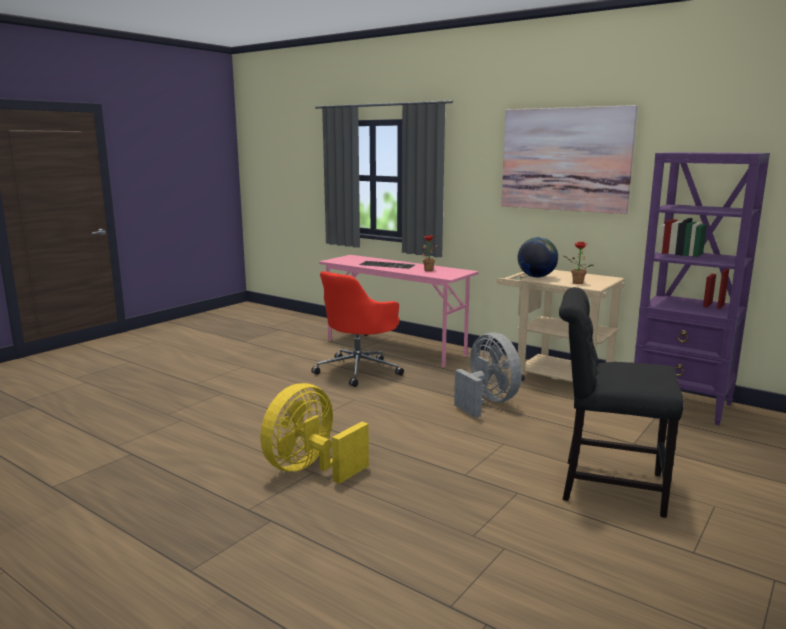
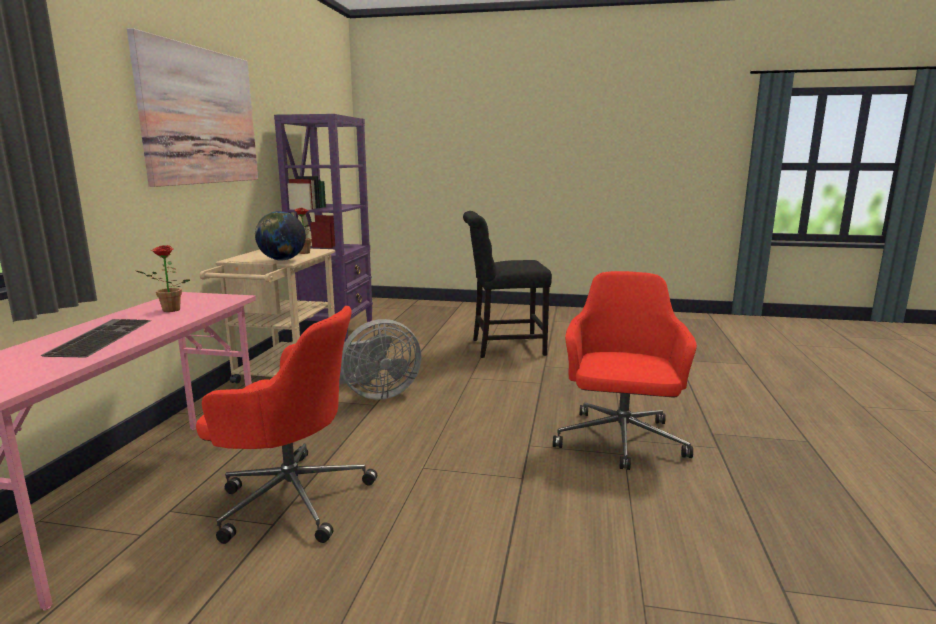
camera: 115 degrees left, 0 degrees up
yellow fan [260,383,369,484] -> red office chair [553,271,697,470]
grey fan [454,333,522,418] -> grey fan turned 150 degrees counterclockwise [339,319,421,400]
black chair [559,287,684,518] -> black chair turned 90 degrees clockwise [463,211,552,358]

